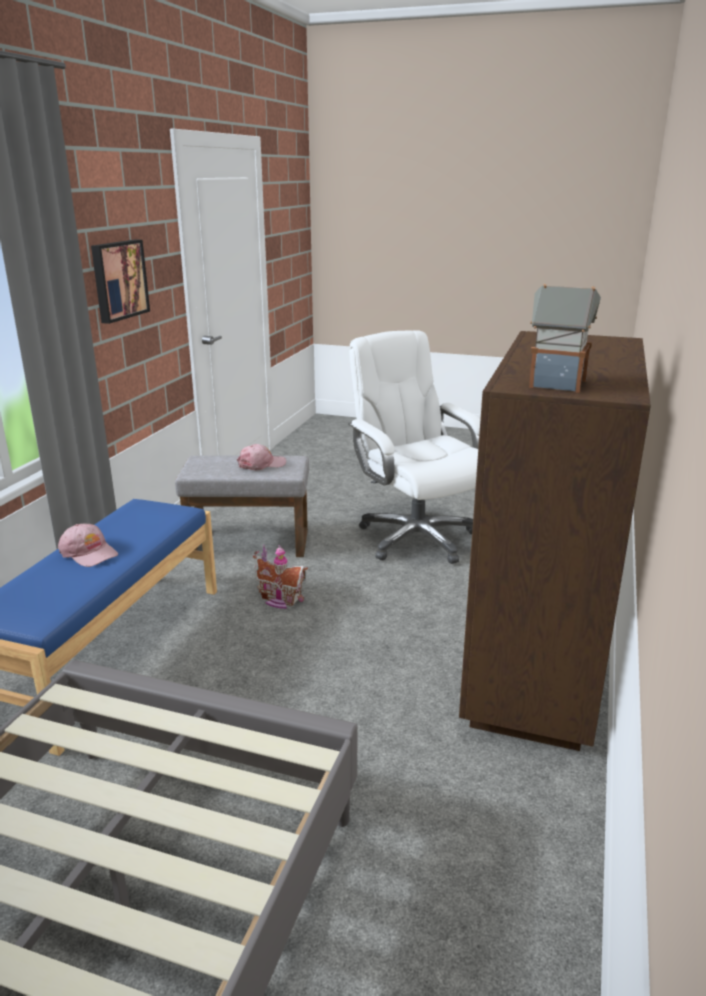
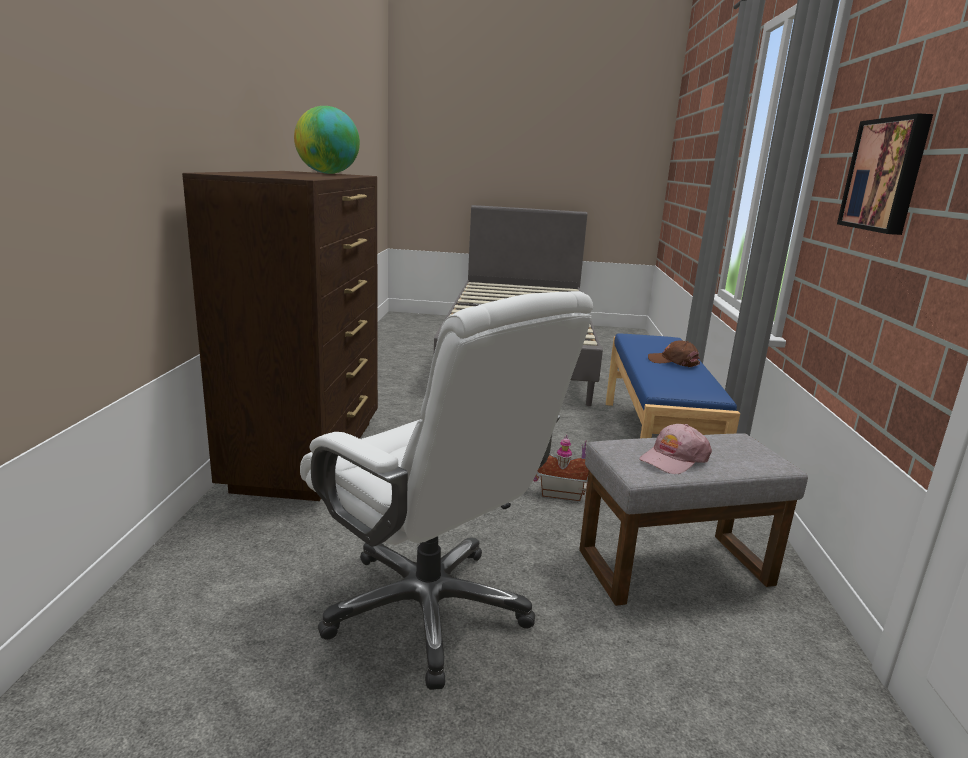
camera: 165 degrees right, 5 degrees down
pink cap [58,524,118,567] -> brown cap [648,340,700,367]
toy house [529,284,601,393] -> globe [294,106,360,174]

